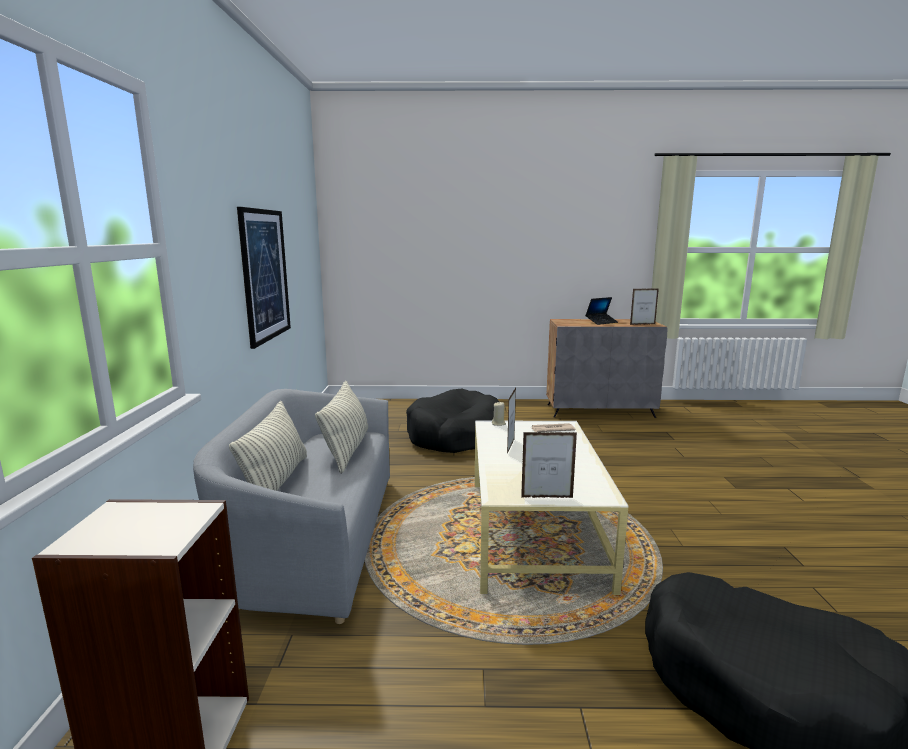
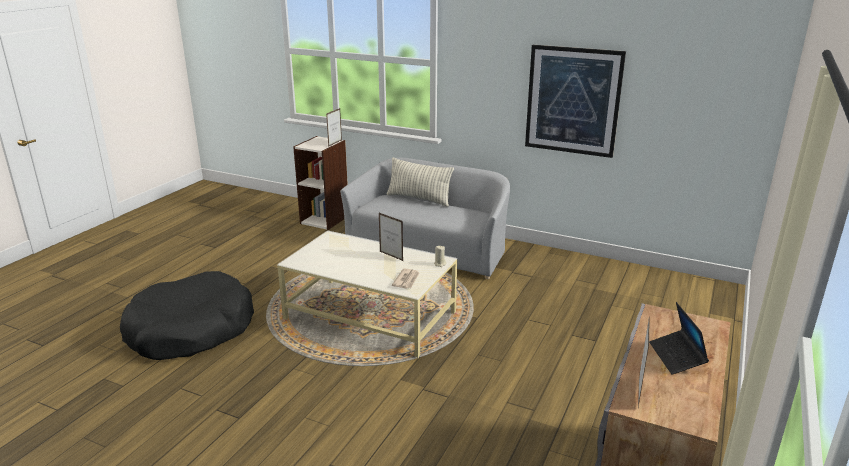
camera: 115 degrees right, 10 degrees up
pillow [315,381,368,474] -> none
black dog bed [406,389,499,453] -> none
picture frame [521,432,577,498] -> picture frame moved to [326,108,342,147]

